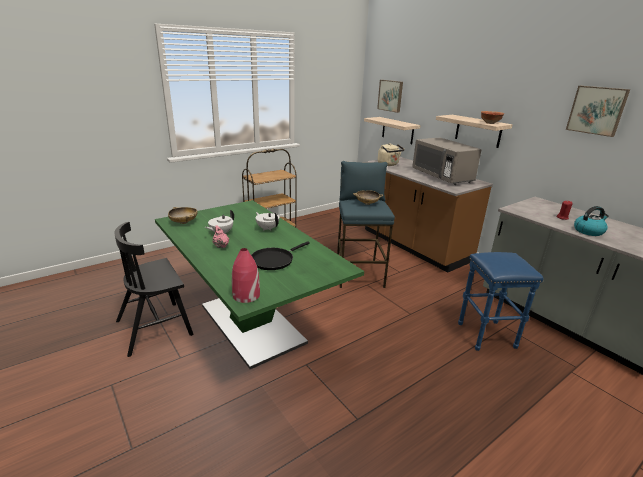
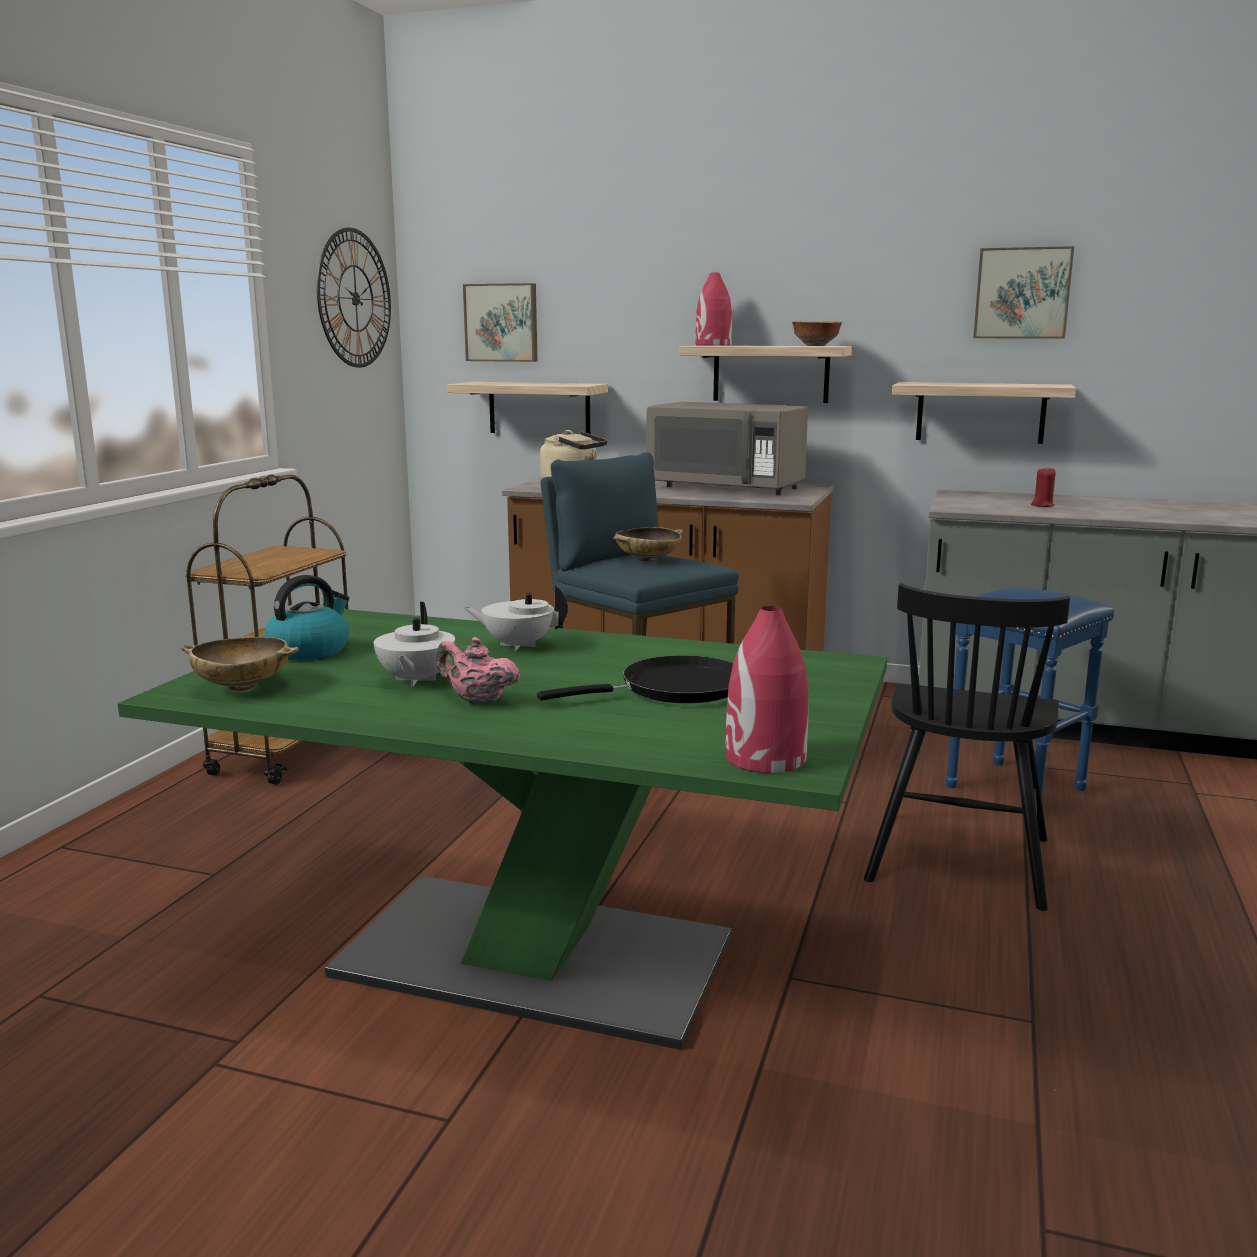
camera: 35 degrees left, 10 degrees down
black chair [114,222,193,357] -> black chair moved to [864,583,1070,911]
black frying pan [251,241,310,270] -> black frying pan turned 120 degrees counterclockwise [537,655,733,703]
kettle [574,206,609,236] -> kettle moved to [264,575,349,661]
none -> wall clock [317,228,391,368]
none -> red vase [695,272,732,346]
none -> shelf [892,382,1076,444]

